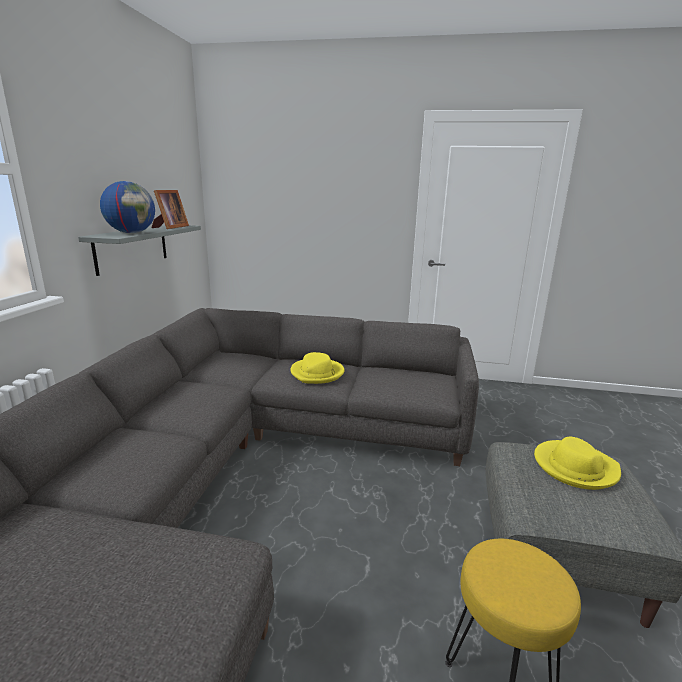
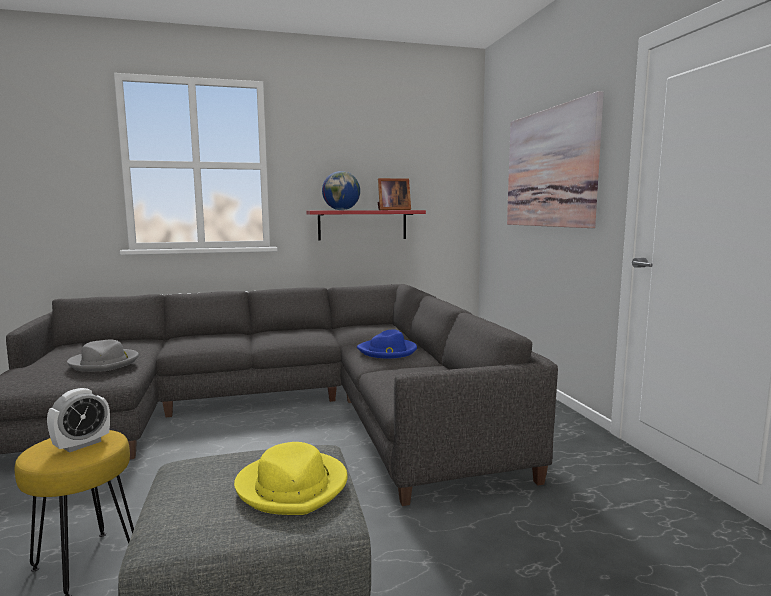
camera: 65 degrees right, 10 degrees down
grey shelf [78,225,201,276] -> red shelf [306,210,426,241]
yellow hat [291,352,345,384] -> blue hat [357,329,417,358]
none -> alarm clock [47,388,110,453]
none -> grey hat [67,339,139,372]
none -> picture [507,91,604,228]

